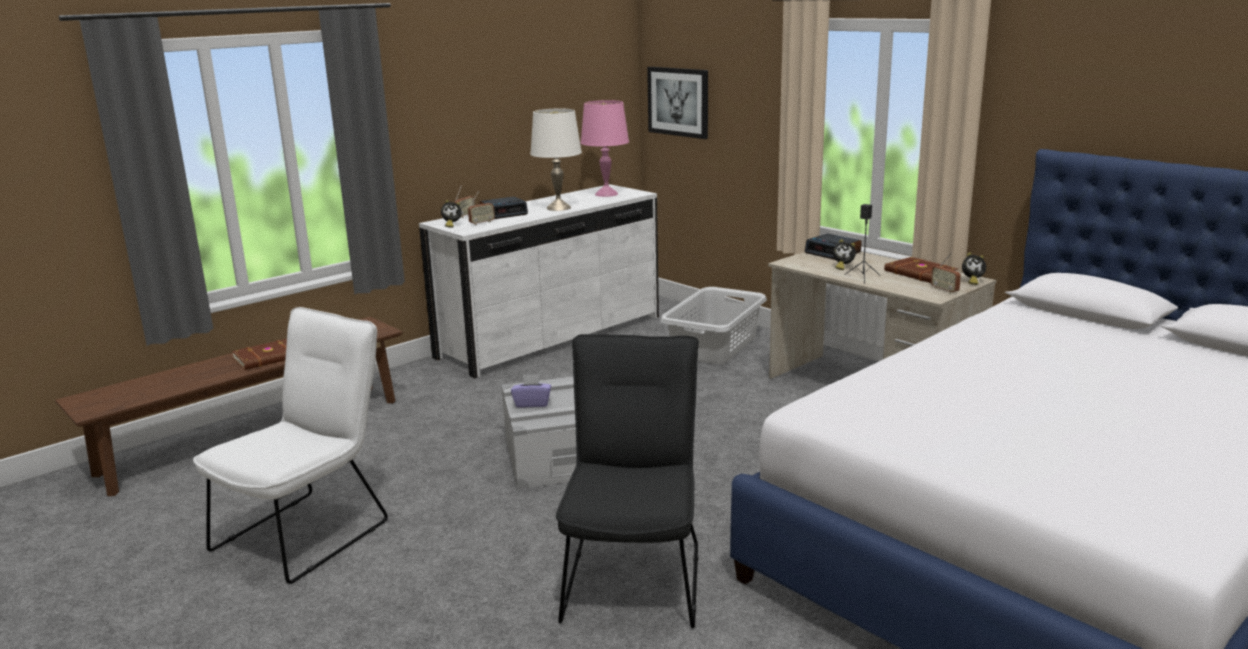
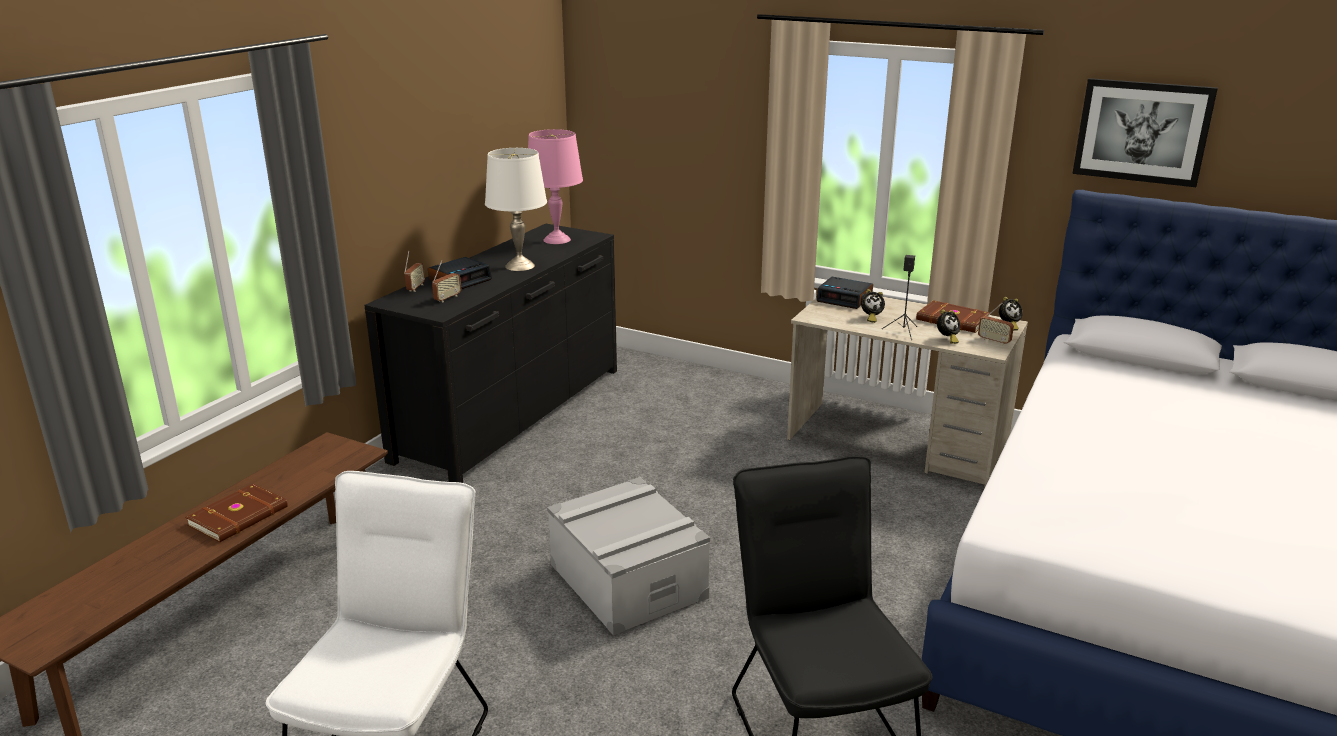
camera: 20 degrees left, 5 degrees up
white dresser [419,184,659,378] -> black dresser [364,224,617,483]
alarm clock [441,200,462,228] -> alarm clock moved to [937,310,960,344]
purple tissue box [511,374,551,408] -> none
picture [647,67,708,139] -> picture moved to [1072,78,1218,187]
grey laundry basket [660,287,767,364] -> none

